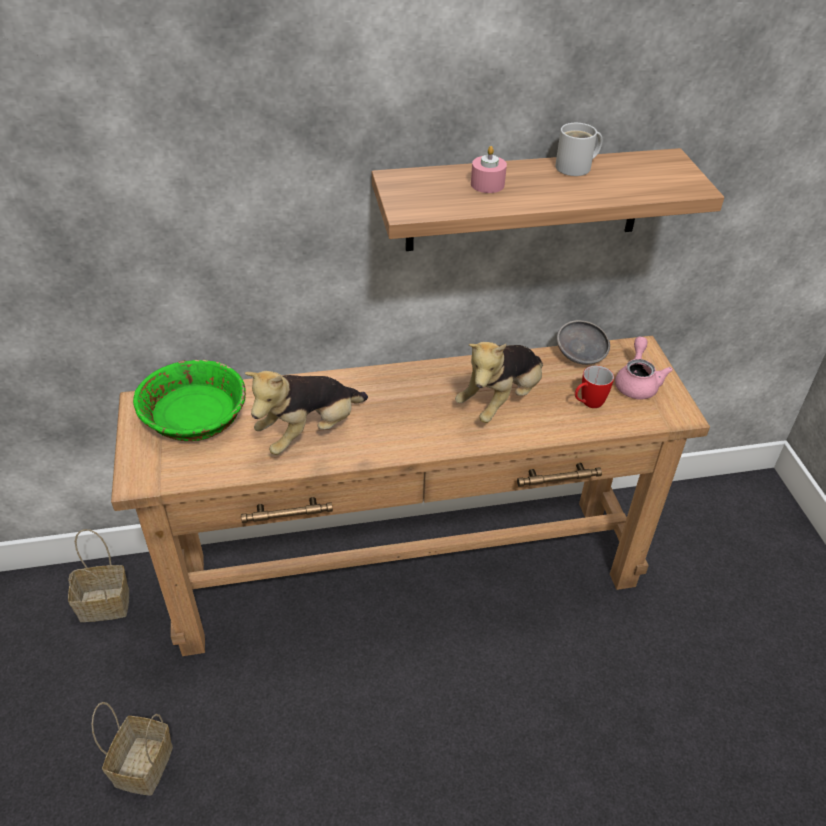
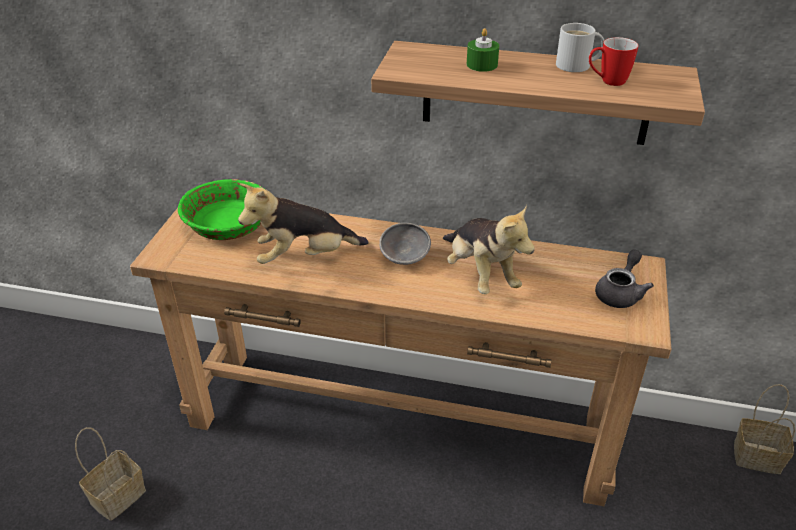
camera: 25 degrees right, 5 degrees down
basket [68,529,129,622] -> basket moved to [734,384,795,474]
plush toy [455,342,543,423] -> plush toy turned 90 degrees counterclockwise [443,205,535,294]
pink candle [471,146,507,193] -> green candle [466,28,499,72]
grey bowl [557,320,610,365] -> grey bowl moved to [379,223,431,265]
mug [575,365,614,408] -> mug moved to [589,37,639,86]
pink teapot [615,337,673,399] -> grey teapot [595,249,654,308]

